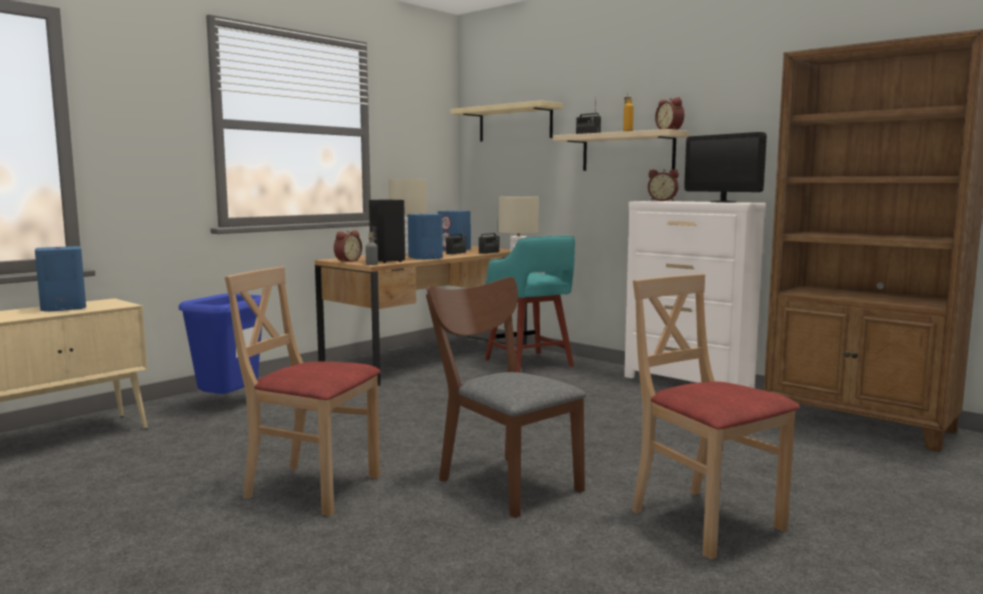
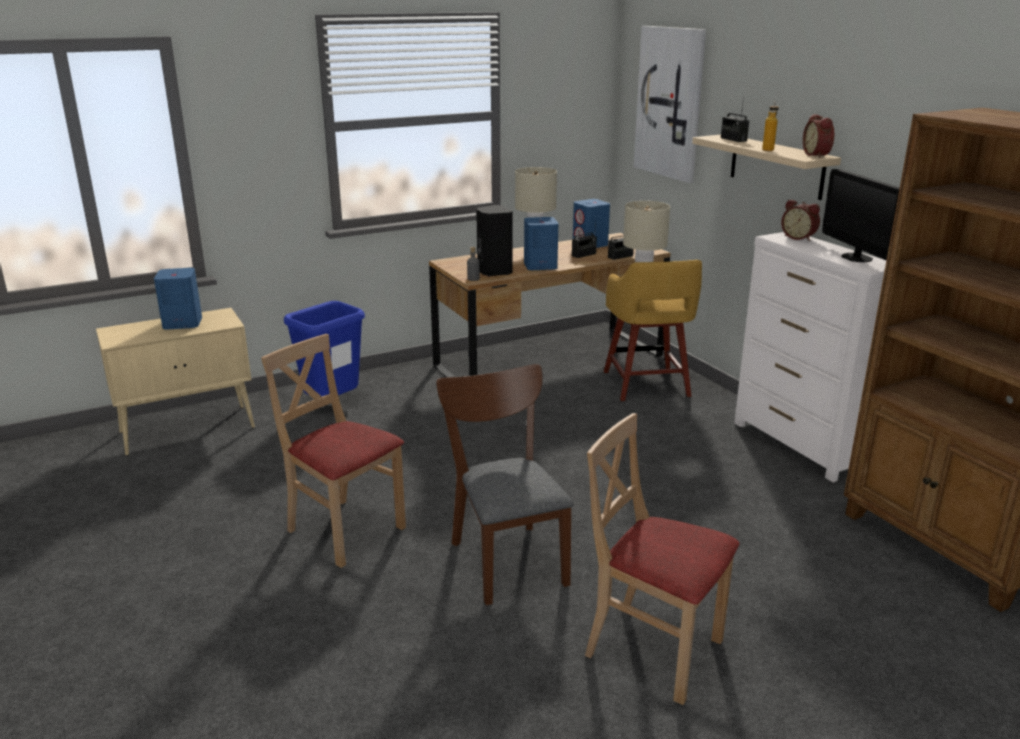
camera: 20 degrees right, 15 degrees up
alarm clock [334,230,362,262] -> none
beige shelf [450,101,563,141] -> picture [634,26,706,183]
turquoise stool [485,236,575,373] -> yellow stool [604,260,702,401]
beige chair [632,274,800,559] -> beige chair turned 45 degrees counterclockwise [585,413,740,705]

